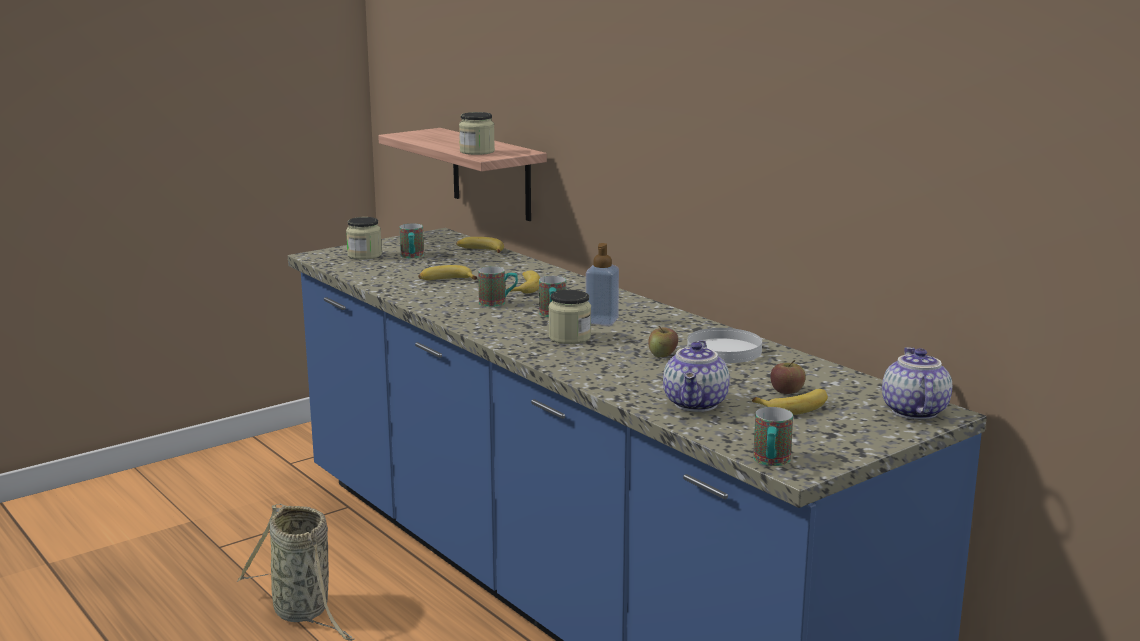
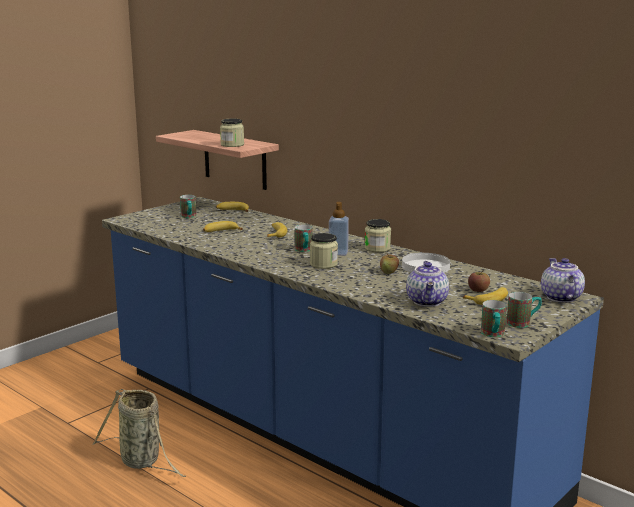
camera: 10 degrees left, 0 degrees up
jar [346,217,382,260] -> jar moved to [365,219,391,252]
mug [478,266,518,307] -> mug moved to [506,292,542,328]

